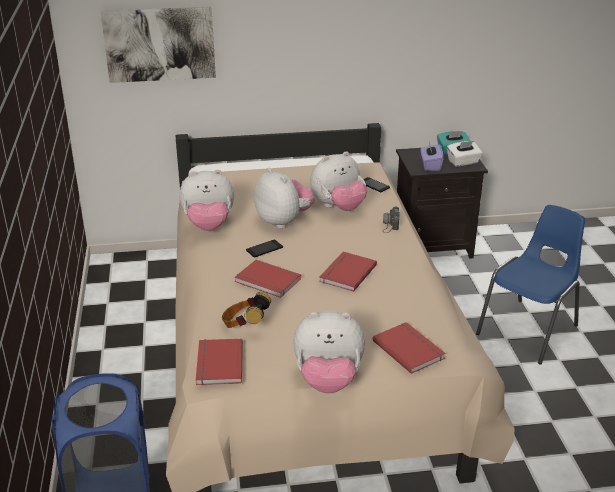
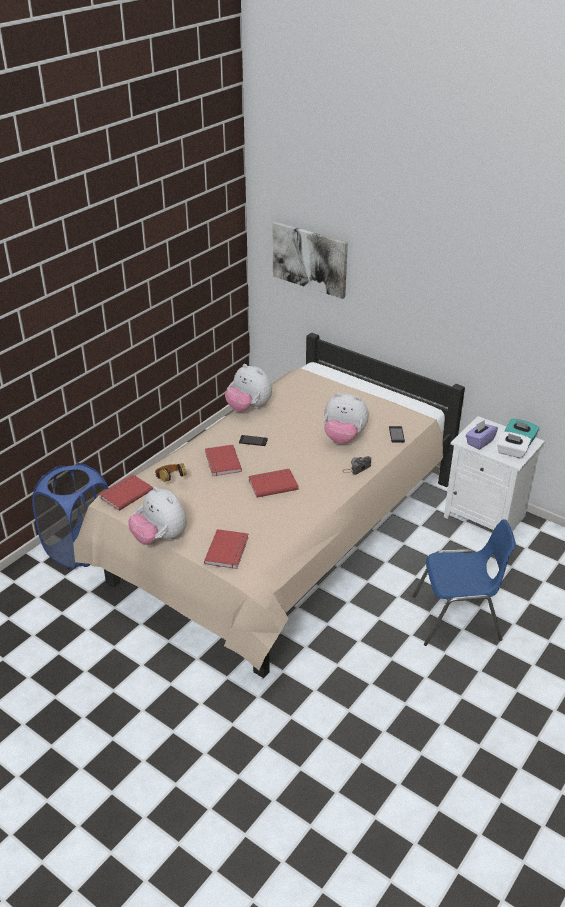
camera: 45 degrees right, 5 degrees up
plush toy [254,168,315,229] -> none
black nightstand [396,148,488,259] -> white nightstand [444,416,545,532]

